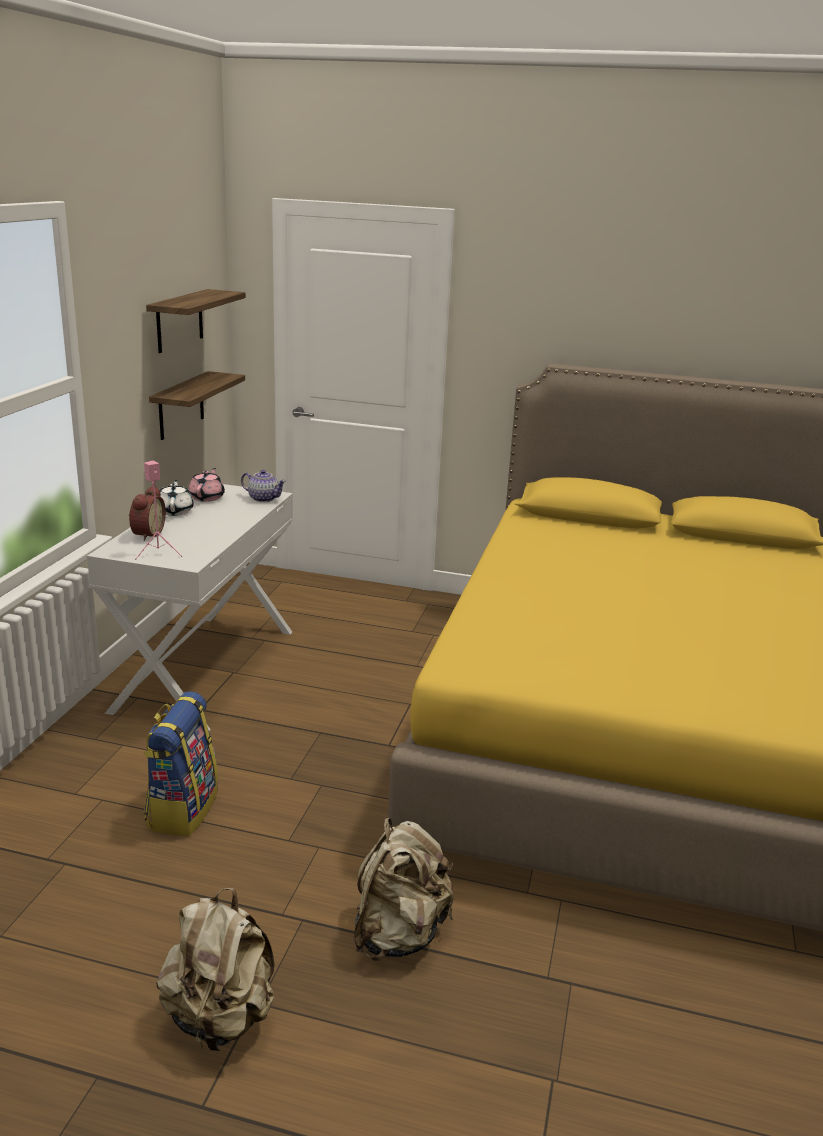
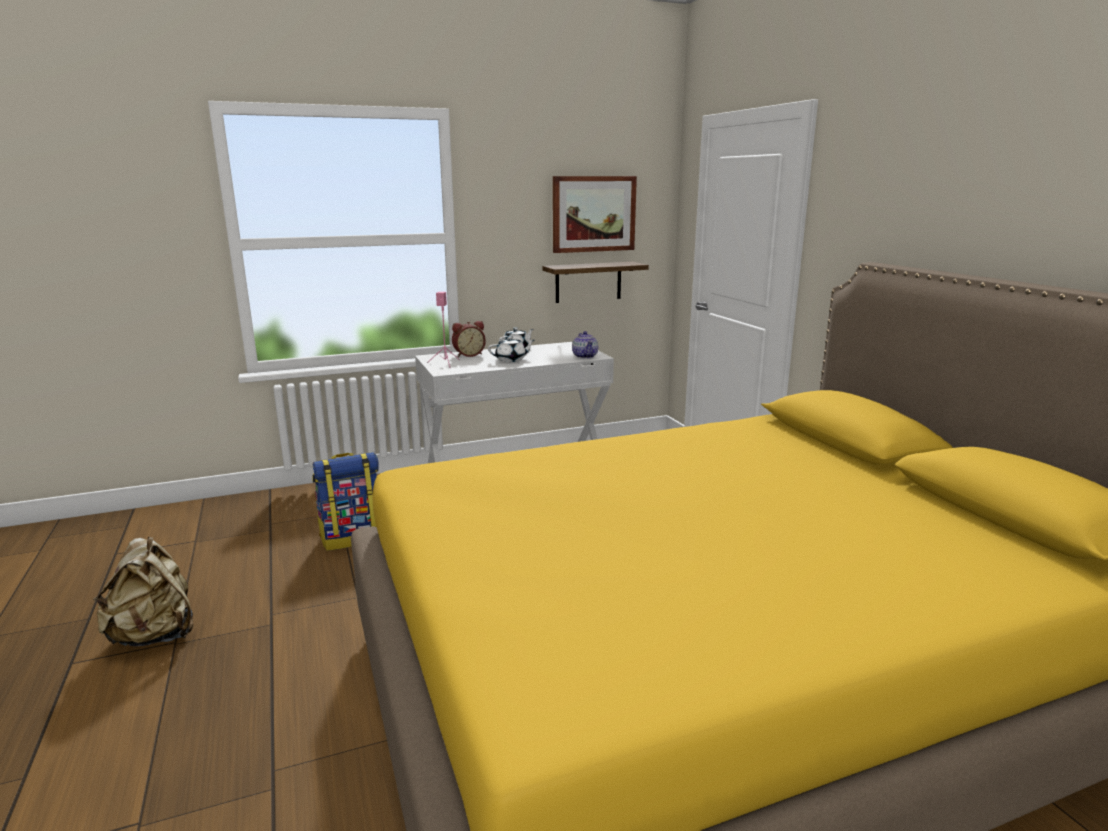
camera: 55 degrees right, 5 degrees down
shelf [146,289,246,353] -> picture [553,176,637,253]
pink teapot [188,468,225,502] -> none
beige backpack [354,818,454,961] -> none
none -> white teapot [488,336,535,362]

